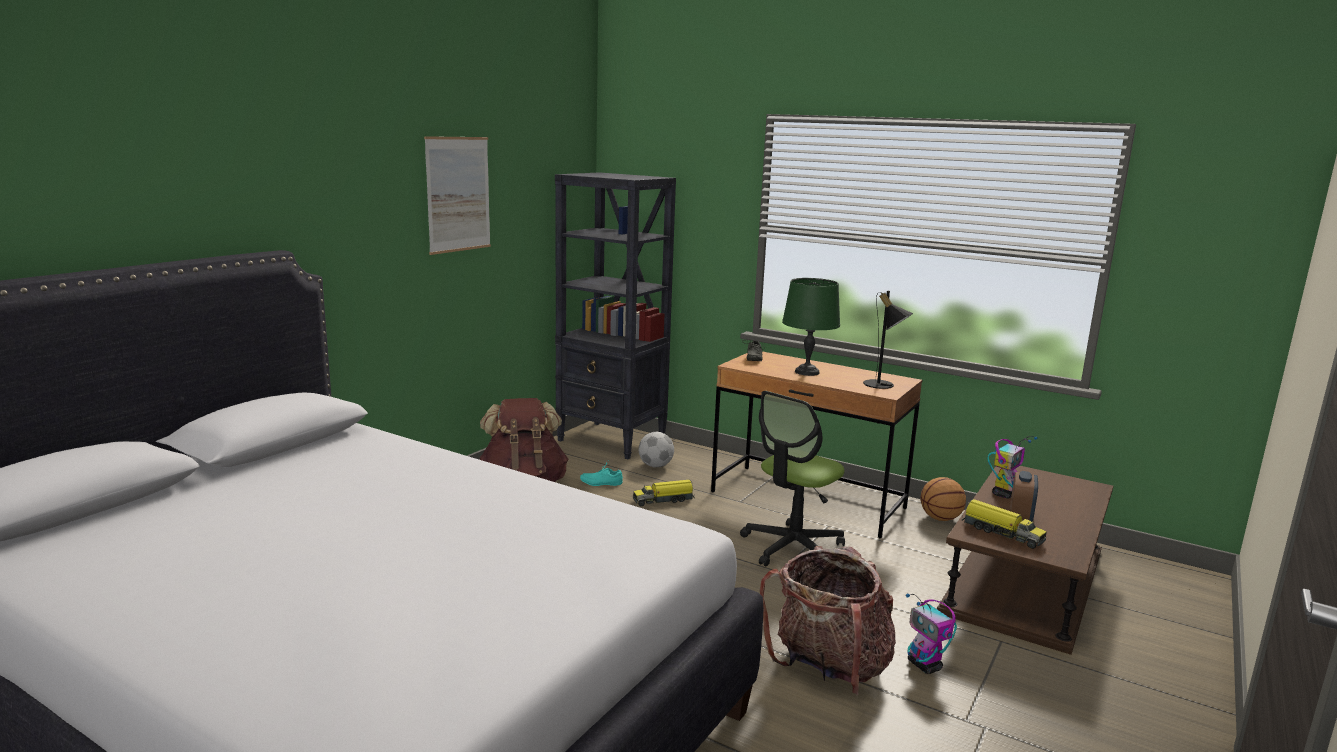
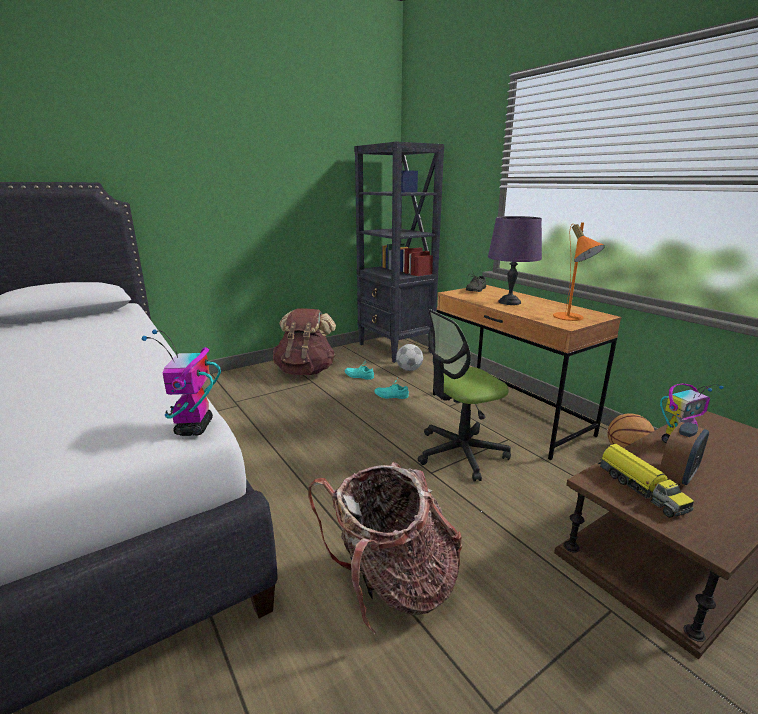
camera: 25 degrees right, 5 degrees up
picture [424,136,491,255] -> none
toy truck [633,480,695,506] -> turquoise shoe [374,379,409,399]
green table lamp [782,278,840,376] -> purple table lamp [488,216,542,305]
black table lamp [863,291,913,389] -> orange table lamp [553,223,605,321]
toy robot [906,594,957,674] -> toy robot moved to [141,329,221,436]

